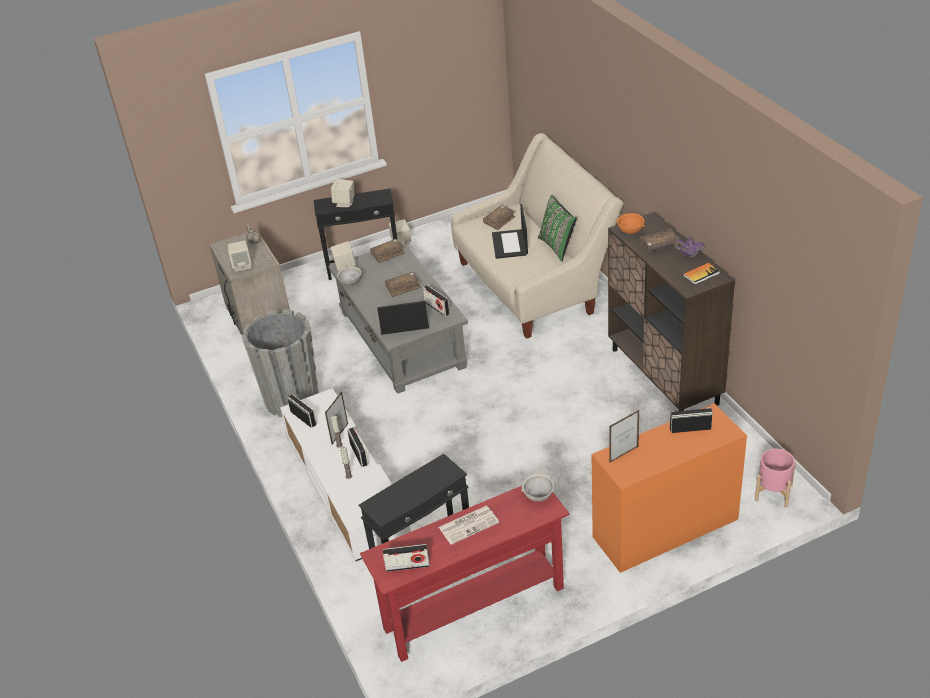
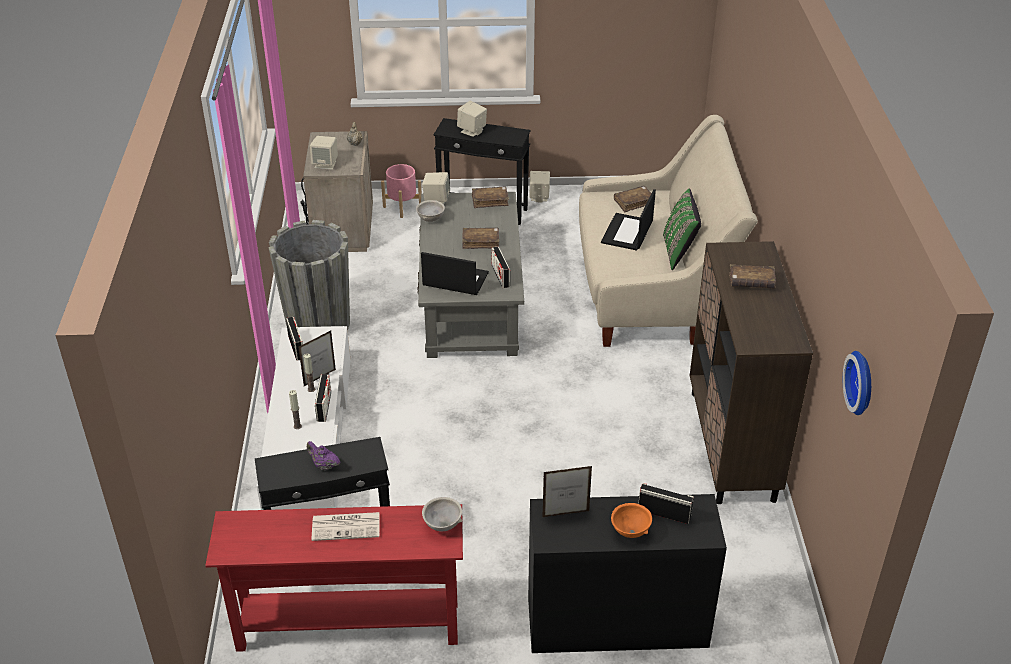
camera: 20 degrees right, 0 degrees up
radio [383,544,430,572] -> none
orange desk [591,403,747,573] -> black desk [528,494,727,653]
orange bowl [617,213,645,234] -> orange bowl moved to [611,503,652,538]
purple teapot [674,238,705,257] -> purple teapot moved to [307,441,340,470]
book [683,263,720,285] -> none
pink planter [755,449,796,508] -> pink planter moved to [381,164,422,218]
none -> wall clock [843,351,871,415]

